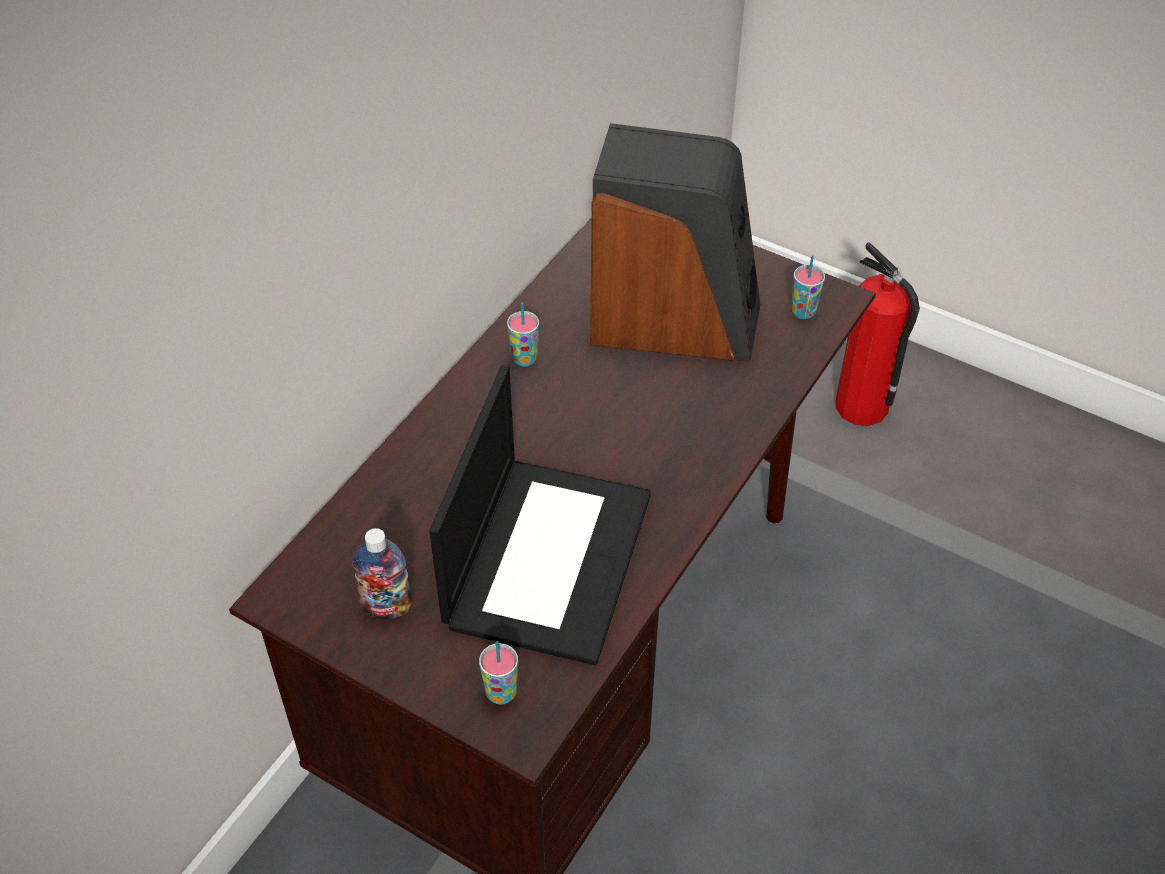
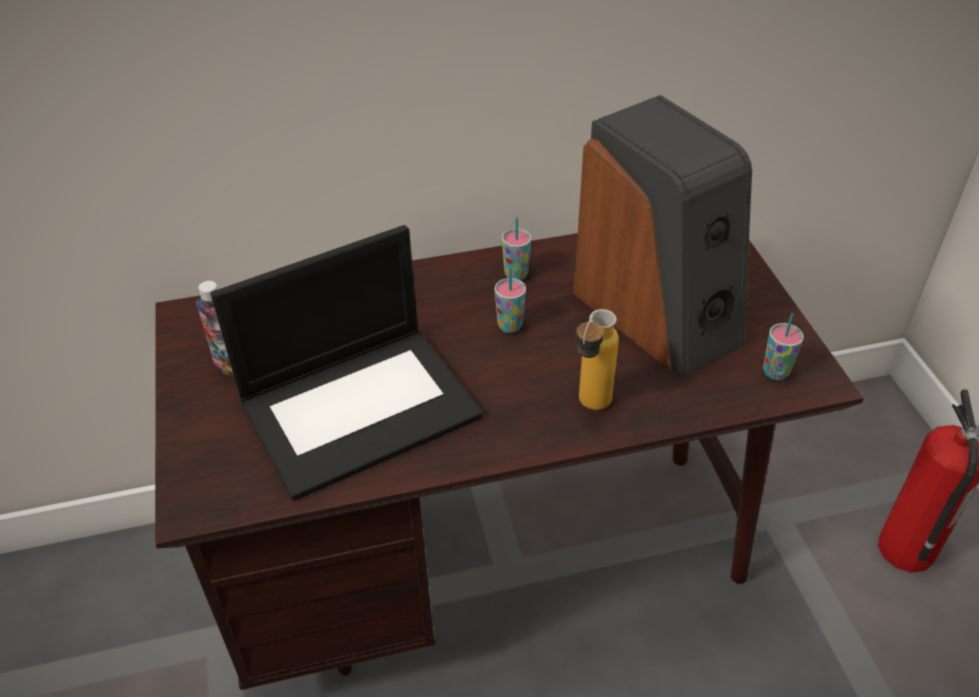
camera: 45 degrees right, 5 degrees down
cup [479,641,518,705] -> cup moved to [495,267,526,333]
none -> bottle [576,309,619,410]

